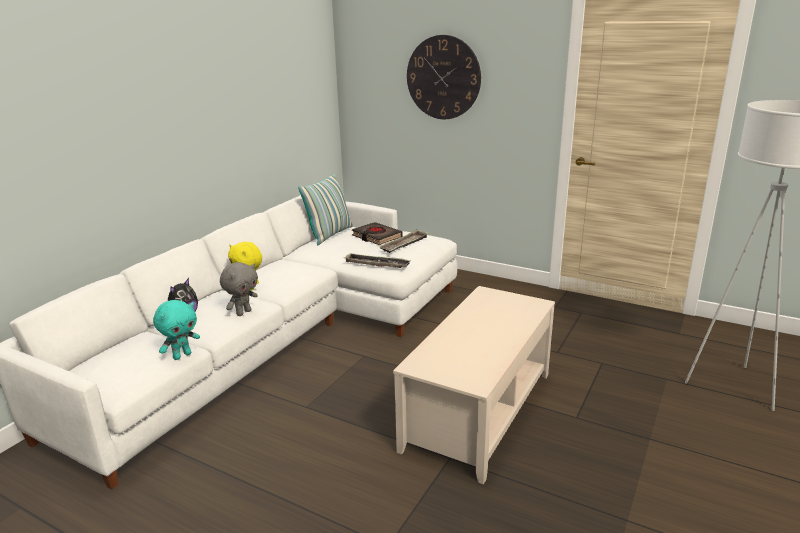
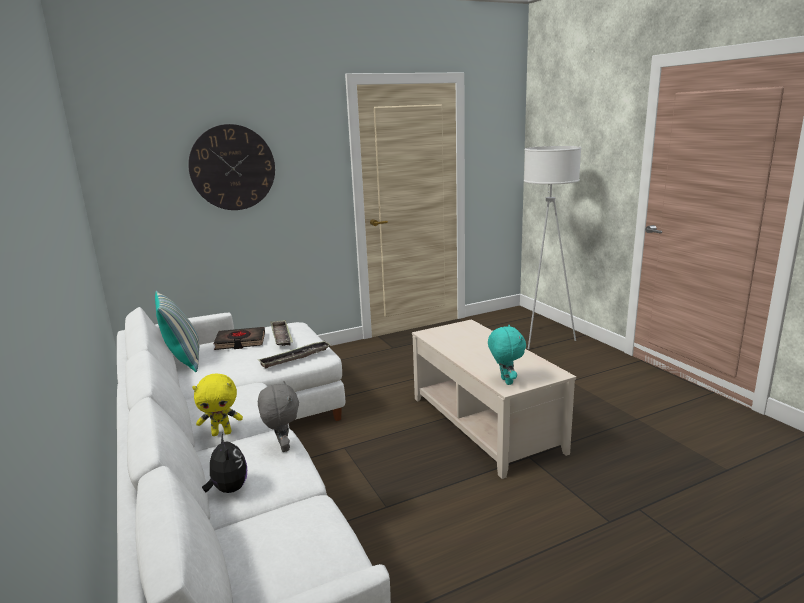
camera: 55 degrees left, 5 degrees down
turquoise plush toy [153,300,200,360] -> turquoise plush toy moved to [488,325,526,385]

